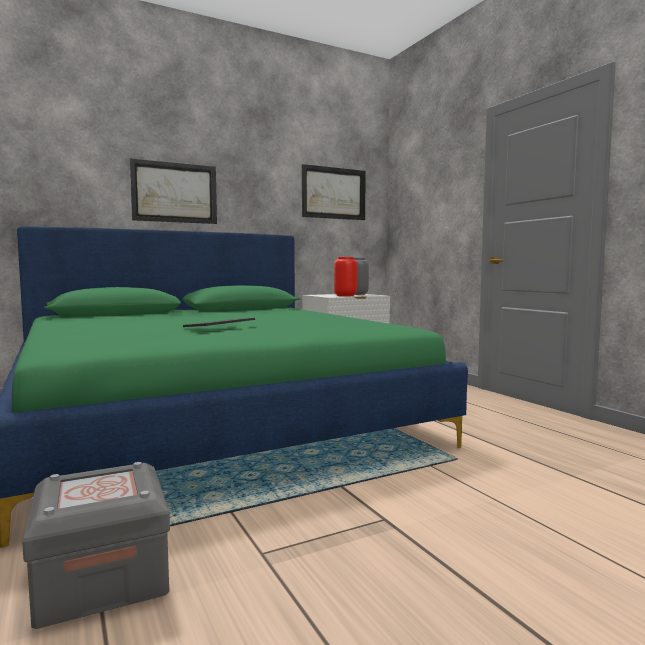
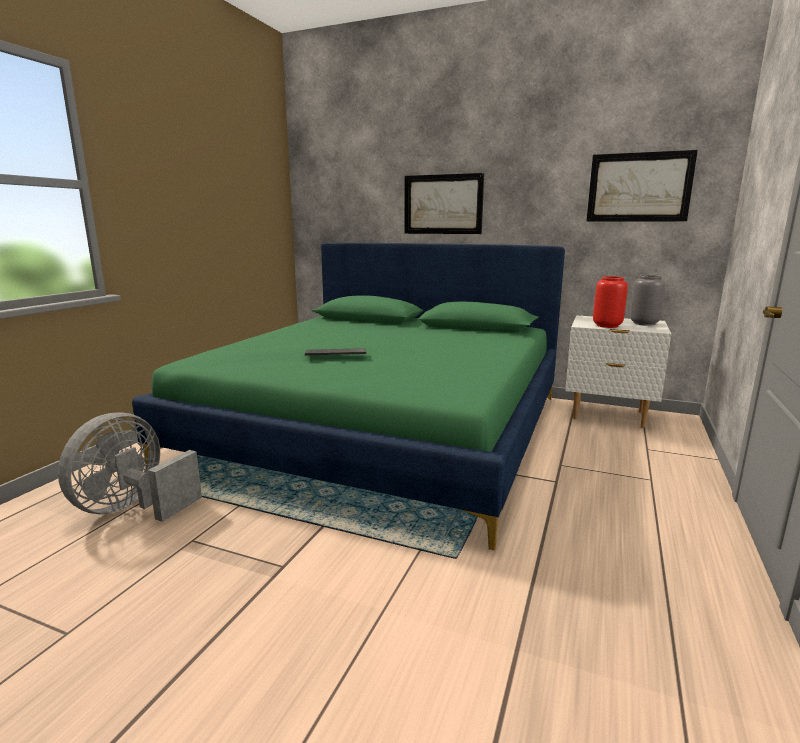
camera: 50 degrees right, 10 degrees up
grey storage box [22,462,170,629] -> grey fan [58,412,202,522]

